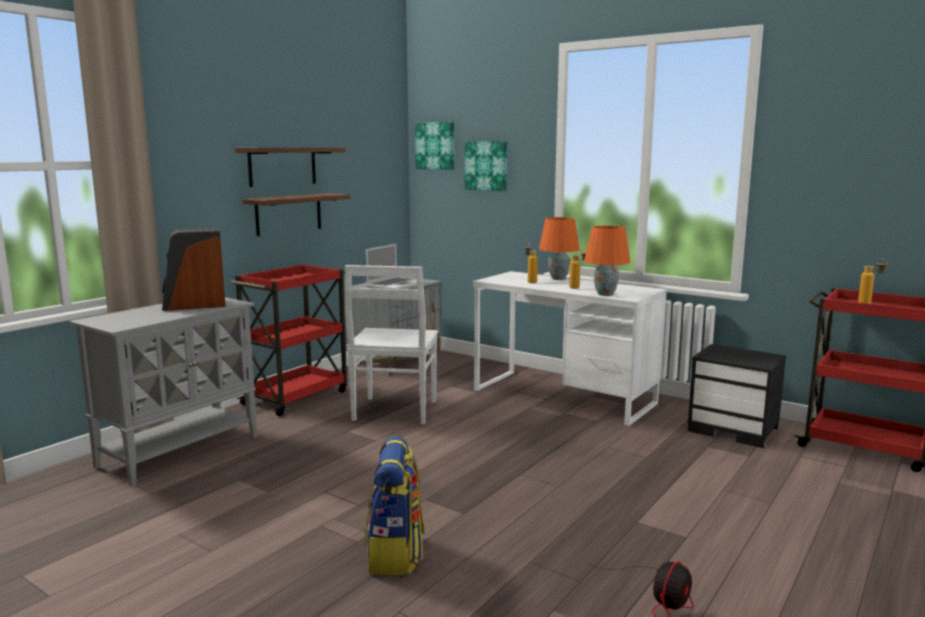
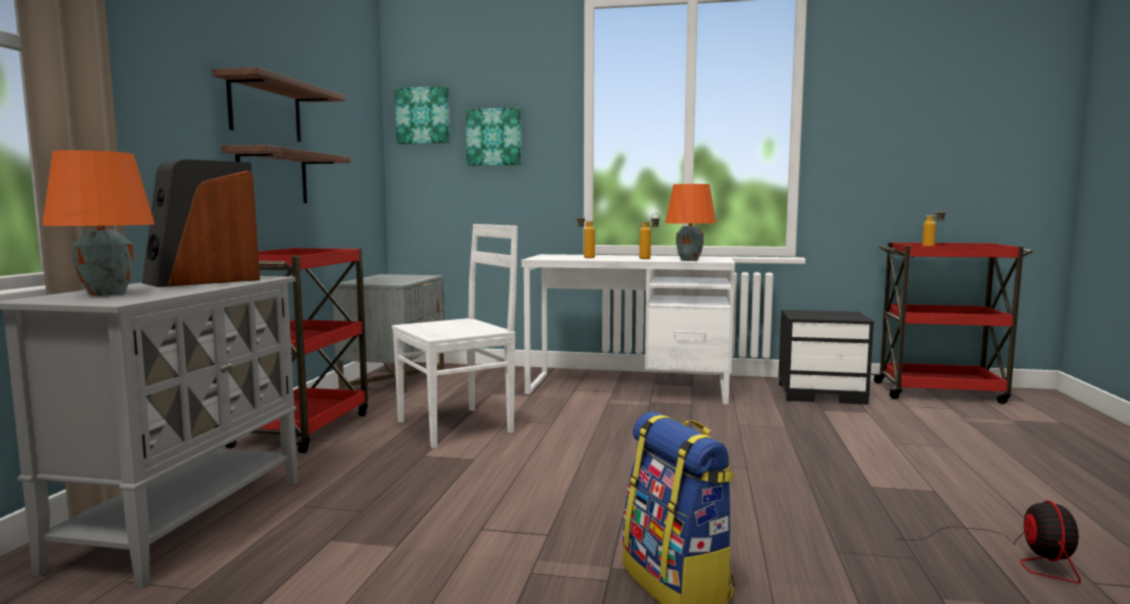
camera: 25 degrees left, 5 degrees down
white chair [345,265,438,424] -> white chair turned 105 degrees counterclockwise [392,224,518,448]
laptop [366,244,424,289] -> none
orange table lamp [539,217,580,280] -> orange table lamp moved to [42,150,155,295]

